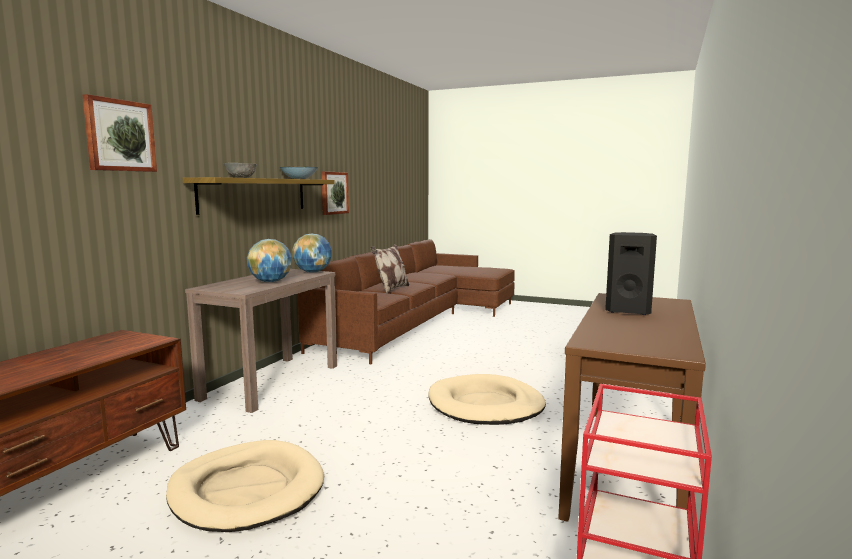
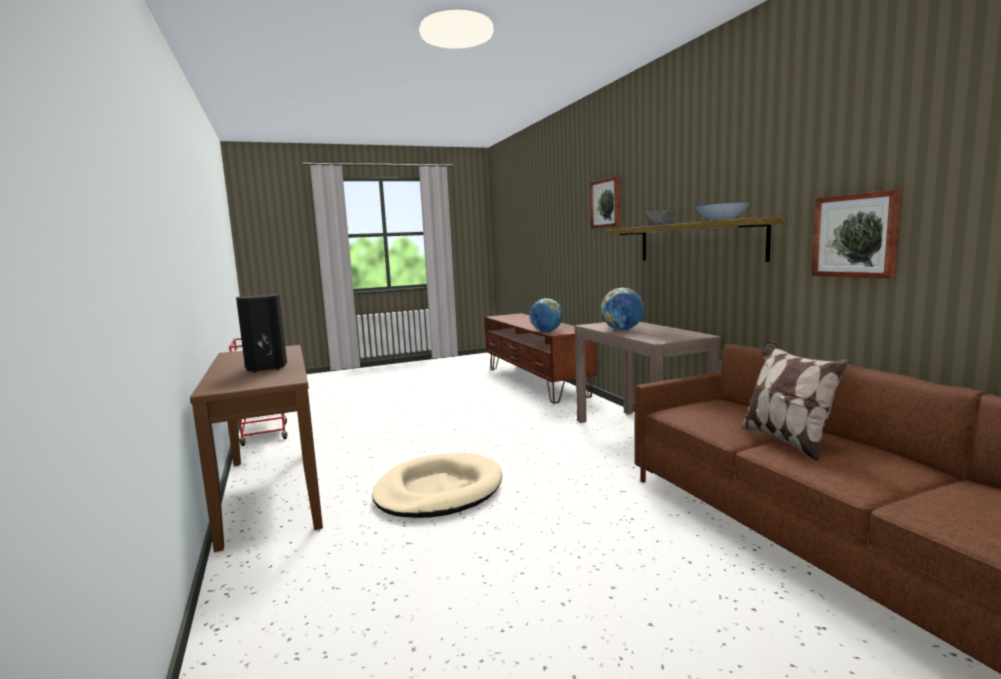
camera: 135 degrees right, 0 degrees up
beige dog bed [166,440,324,532] -> none
globe [292,233,332,273] -> globe moved to [530,298,563,332]

